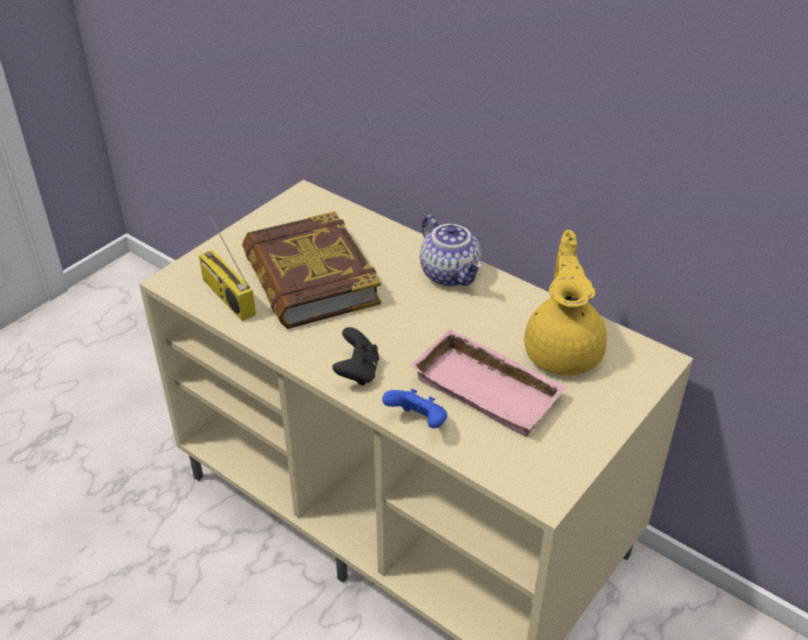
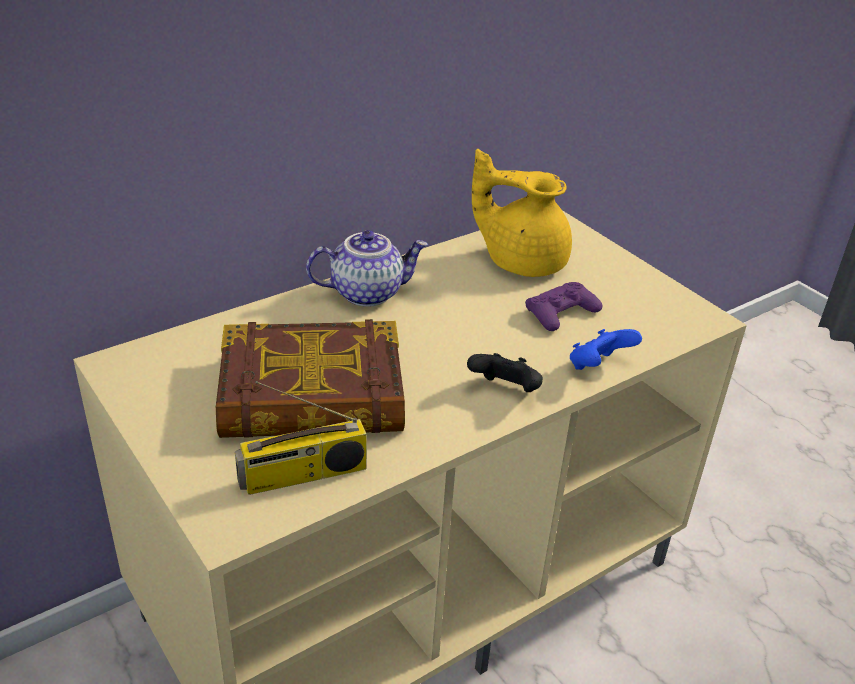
camera: 75 degrees left, 5 degrees down
pink tray [410,329,567,437] -> purple game controller [525,282,602,331]

